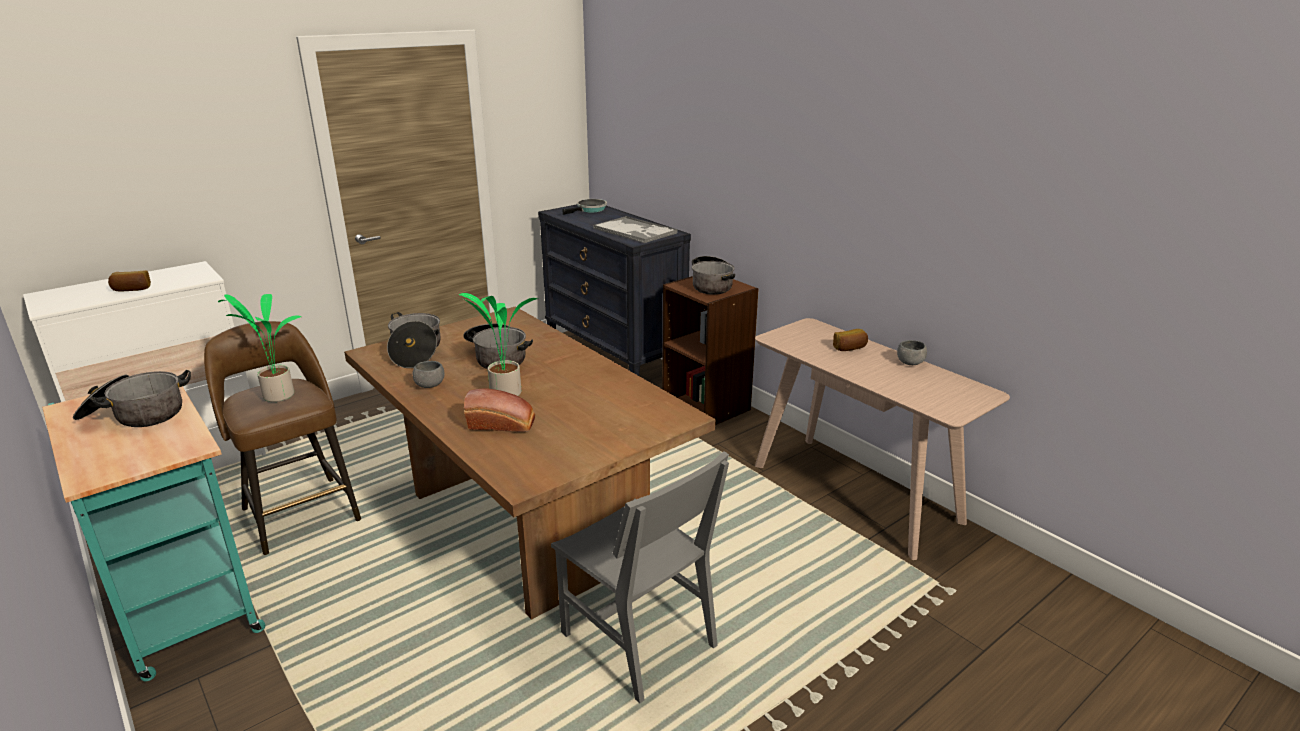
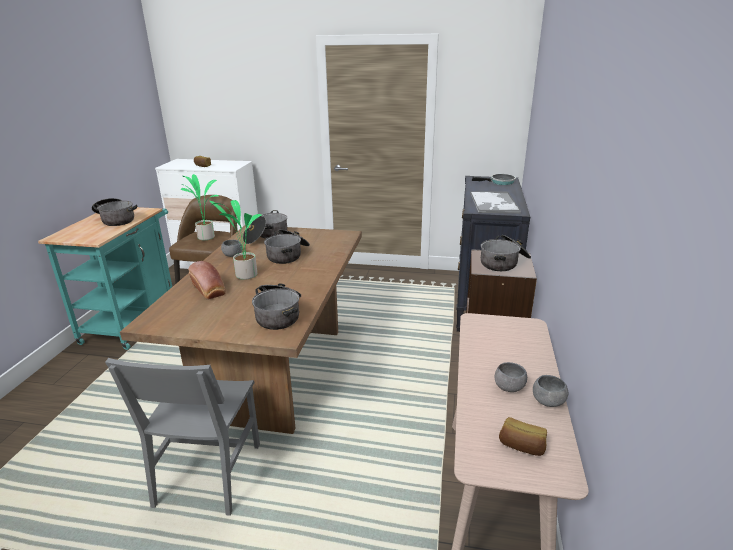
camera: 50 degrees right, 0 degrees up
bread [833,329,868,351] -> bread moved to [499,417,547,456]
none -> cooking pot [252,283,301,330]
none -> grey bowl [495,362,527,392]

